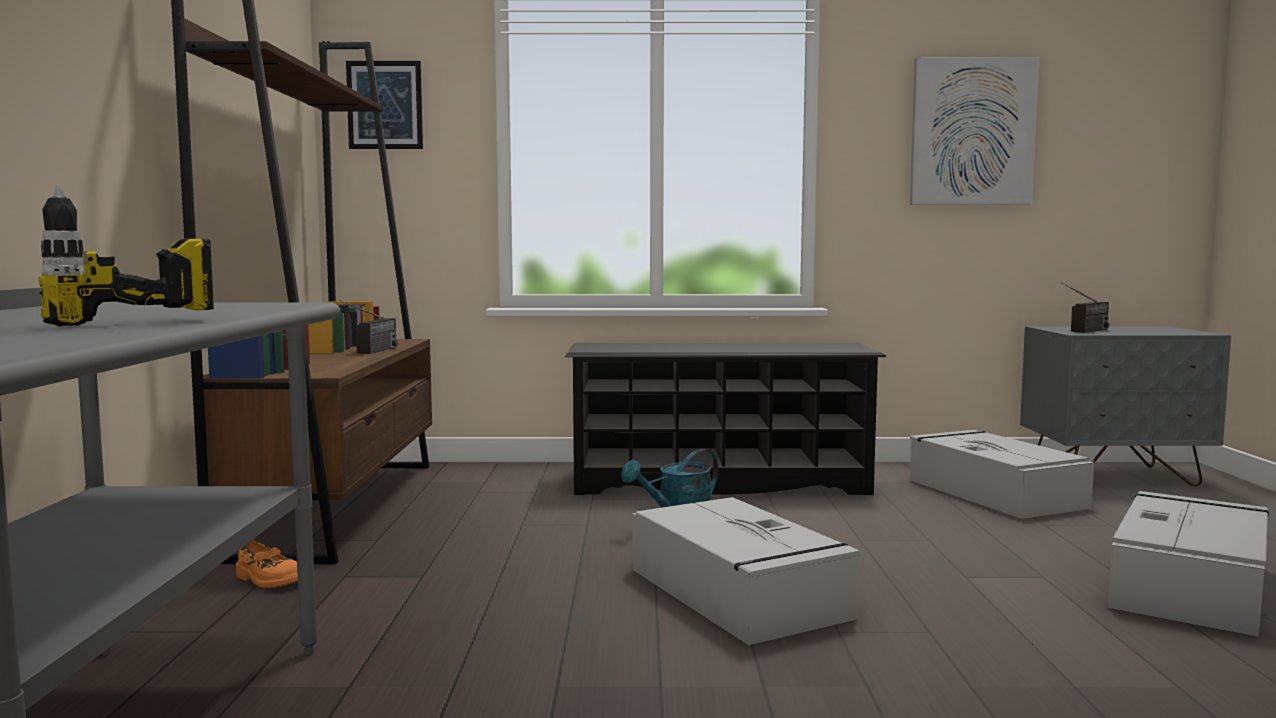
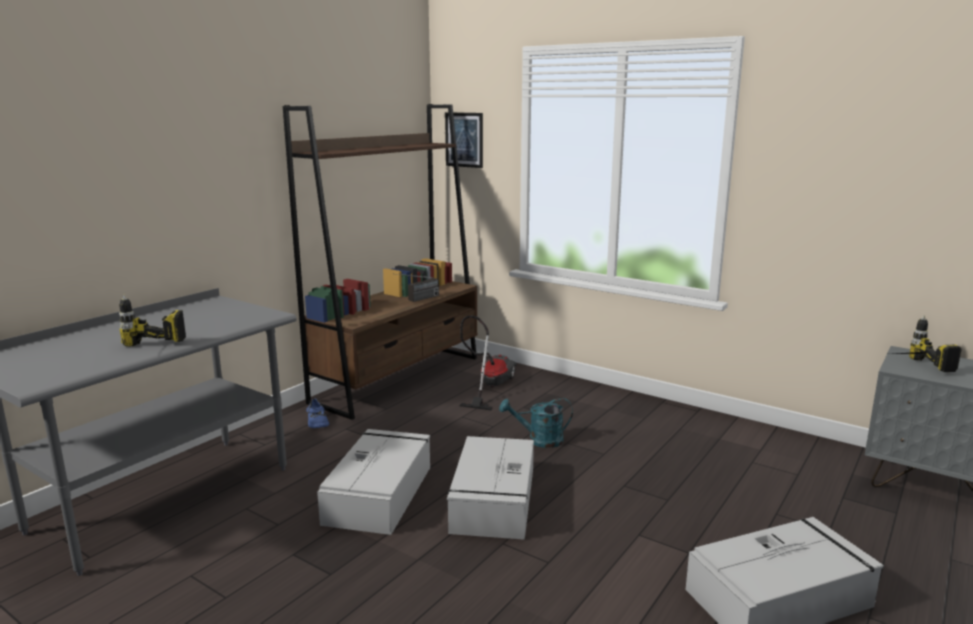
camera: 35 degrees right, 10 degrees up
orange shoe [236,539,298,588] -> blue shoe [306,398,329,428]
black shoe rack [565,343,886,495] -> none
picture [910,57,1040,205] -> none
grey storage box [910,430,1094,519] -> grey storage box moved to [317,429,430,535]
radio [1061,282,1109,333] -> power drill [894,315,962,372]
none -> vacuum cleaner [459,315,517,411]

